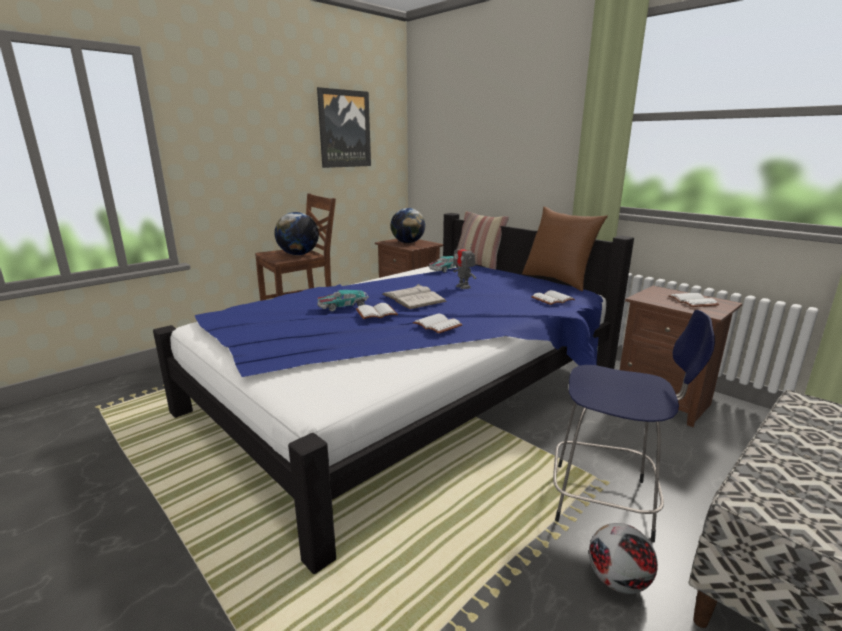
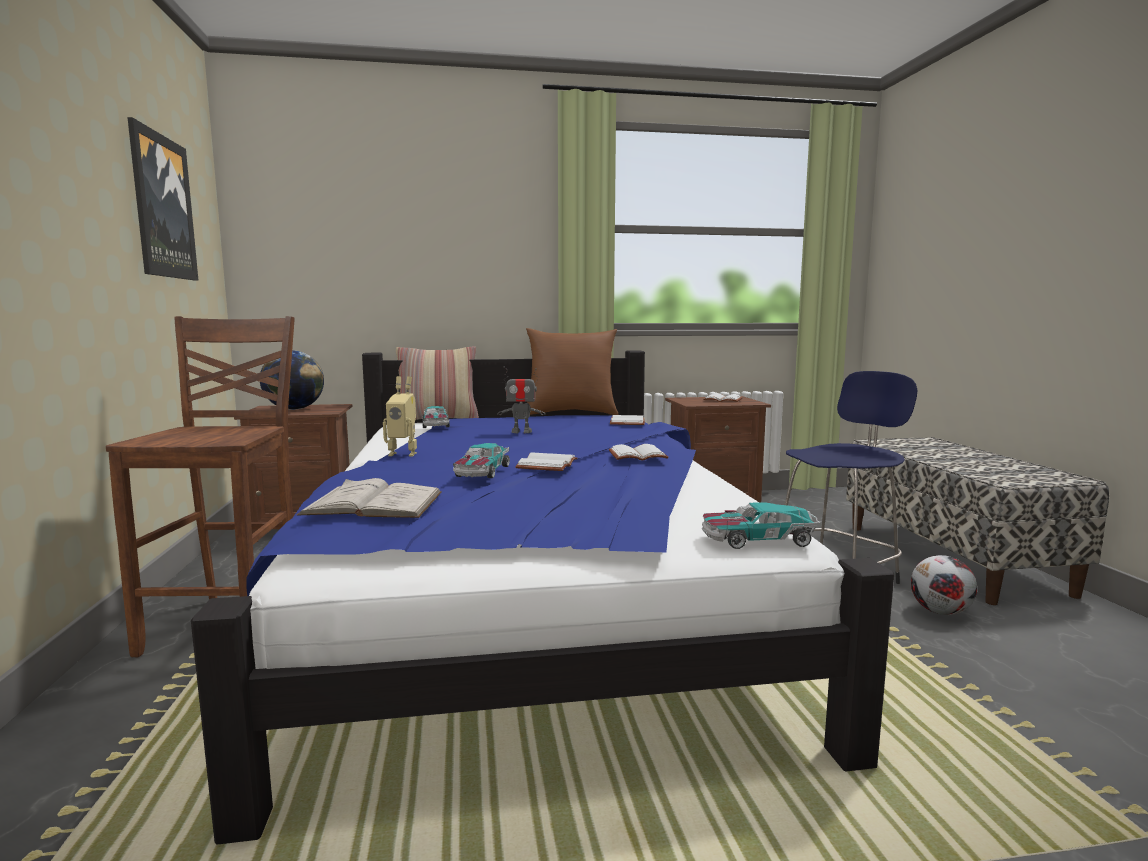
camera: 55 degrees left, 10 degrees down
globe [275,212,319,255] -> none
white book [382,284,446,309] -> white book moved to [297,478,442,518]
none -> toy robot [383,376,417,457]
none -> toy car [702,502,821,549]

